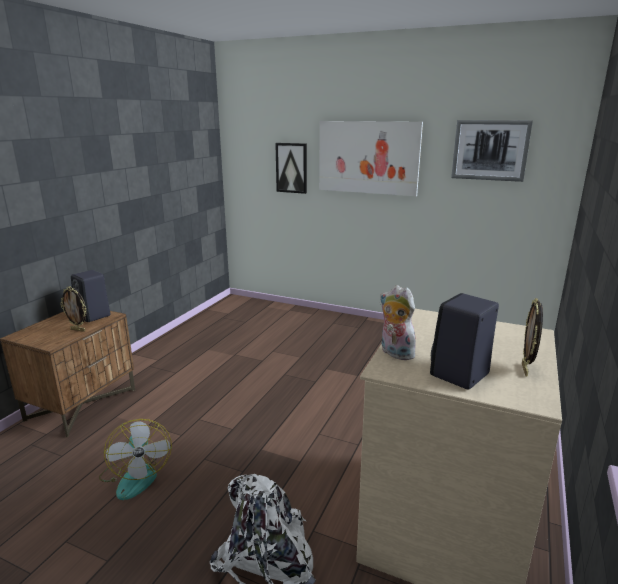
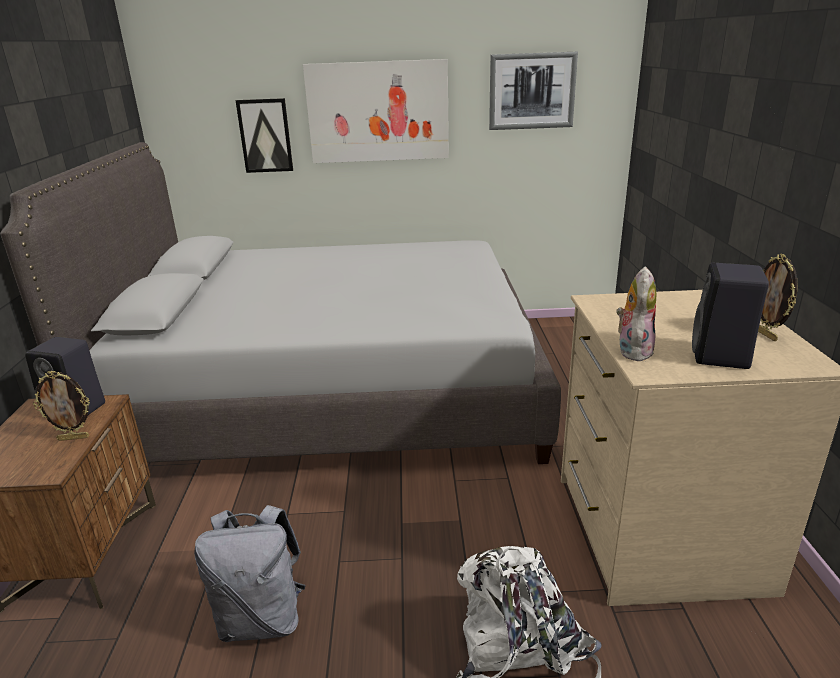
camera: 25 degrees left, 5 degrees up
fan [99,419,172,500] -> grey backpack [194,505,306,642]
plush toy [380,285,416,360] -> plush toy turned 90 degrees clockwise [616,267,656,361]
none -> grey bed [1,142,561,464]

